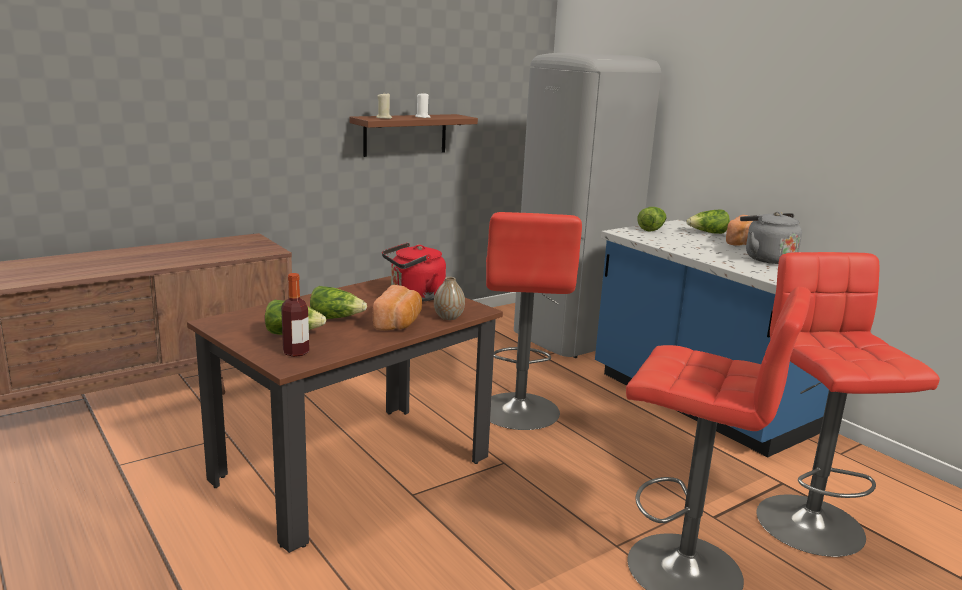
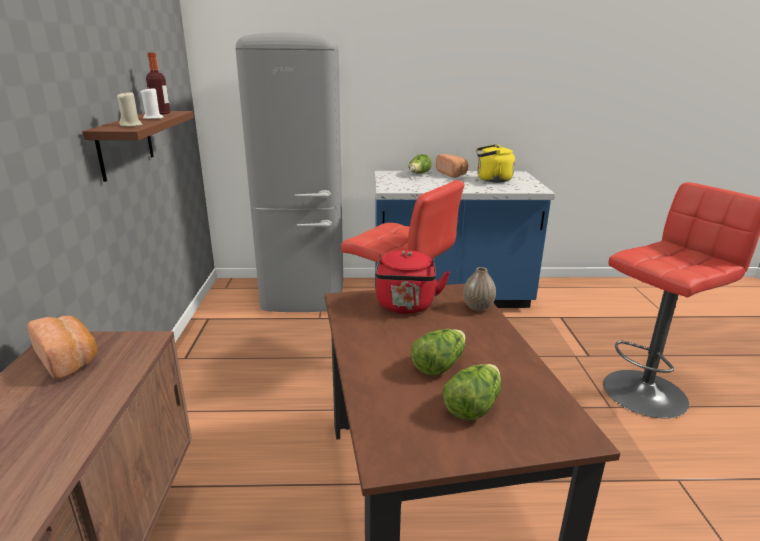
camera: 55 degrees left, 5 degrees up
bottle [281,273,309,357] -> bottle moved to [146,53,170,114]
bread [373,285,422,331] -> bread moved to [27,316,97,379]
lettuce [637,207,666,232] -> none
grey kettle [740,212,802,264] -> yellow kettle [476,144,515,183]
red stool [756,252,940,557] -> none

